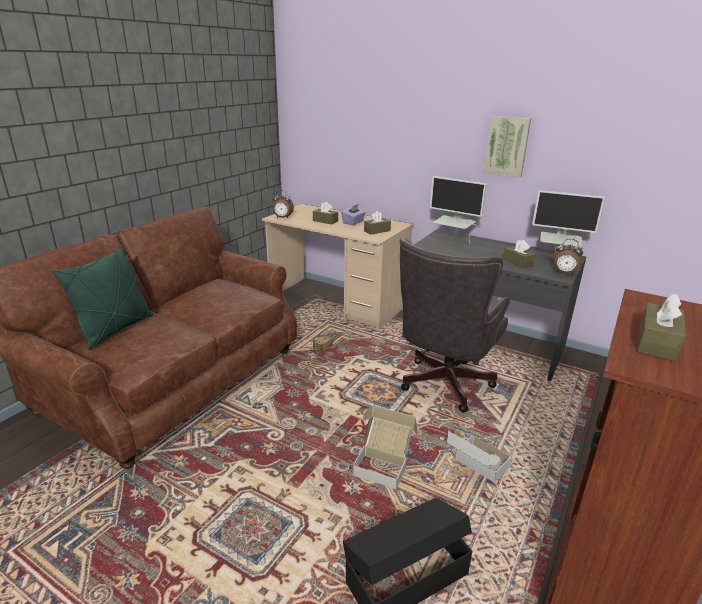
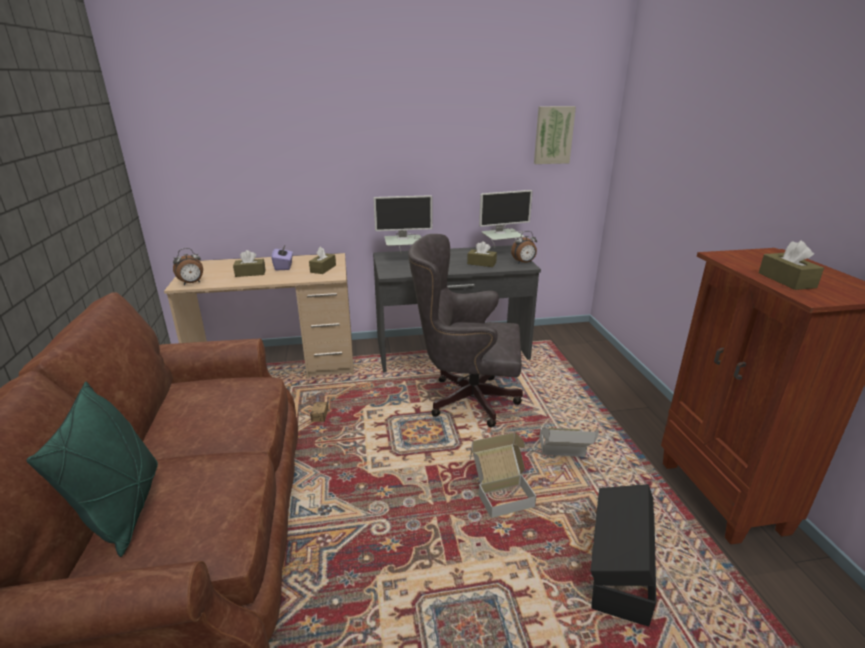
camera: 40 degrees left, 0 degrees up
grey office chair [400,237,510,412] -> grey office chair turned 105 degrees clockwise [408,234,523,428]
picture [484,116,531,177] -> picture moved to [534,106,576,164]

